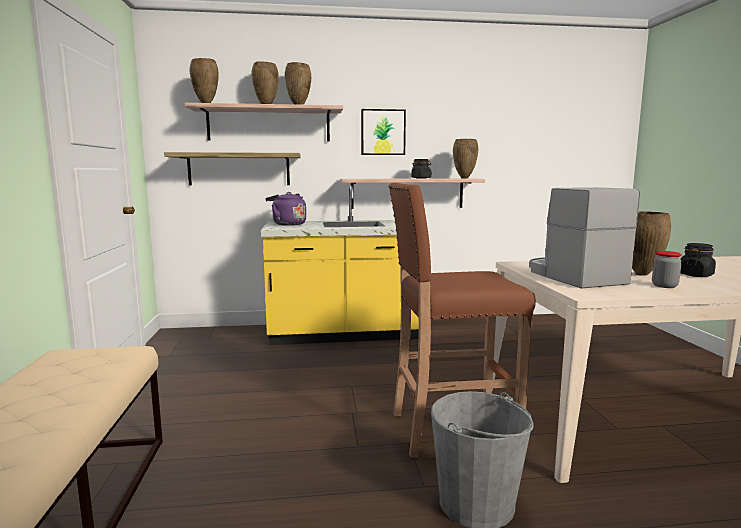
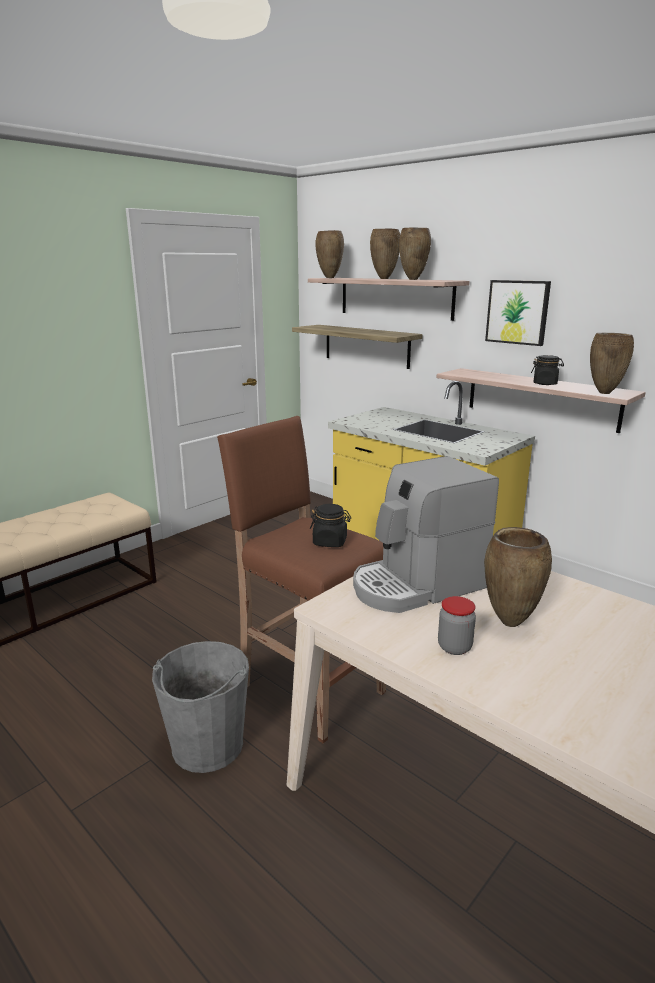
camera: 50 degrees right, 10 degrees up
purple kettle [265,192,306,226] -> none
coffee machine [529,187,640,289] -> coffee machine turned 150 degrees counterclockwise [353,456,499,613]
black jar [680,243,716,277] -> black jar moved to [310,504,351,547]

